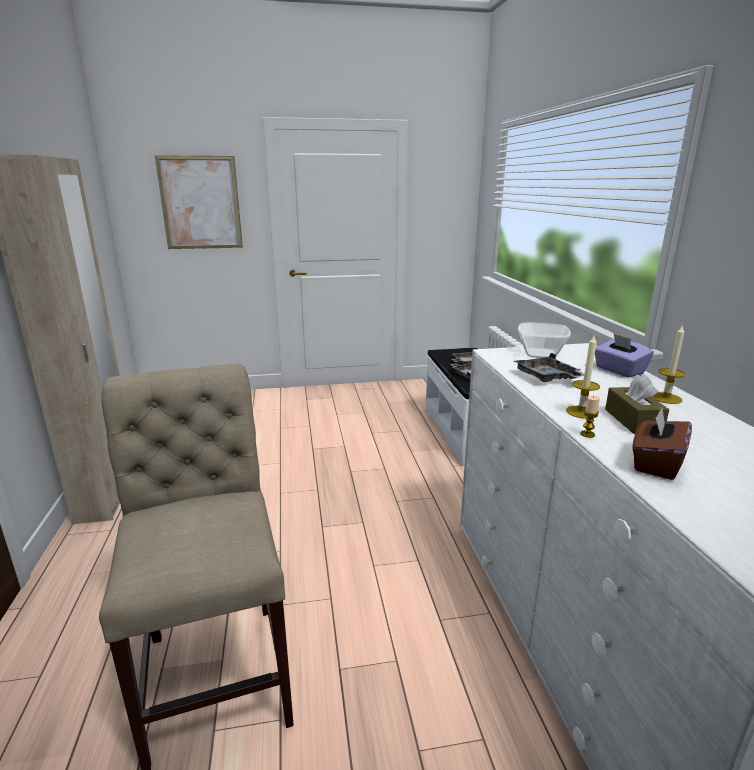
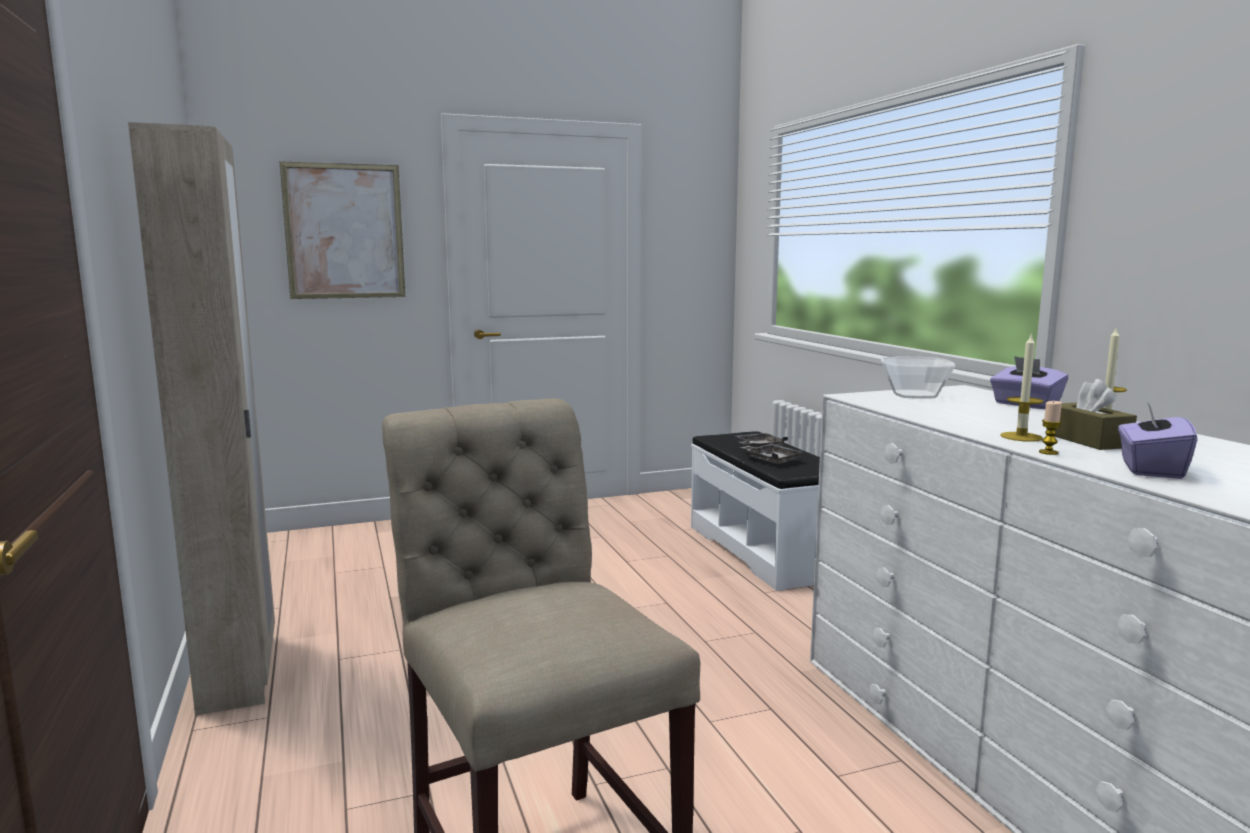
camera: 10 degrees left, 10 degrees down
grey tray [514,353,584,382] -> none
brown tissue box [632,408,692,480] -> purple tissue box [1118,401,1197,479]

